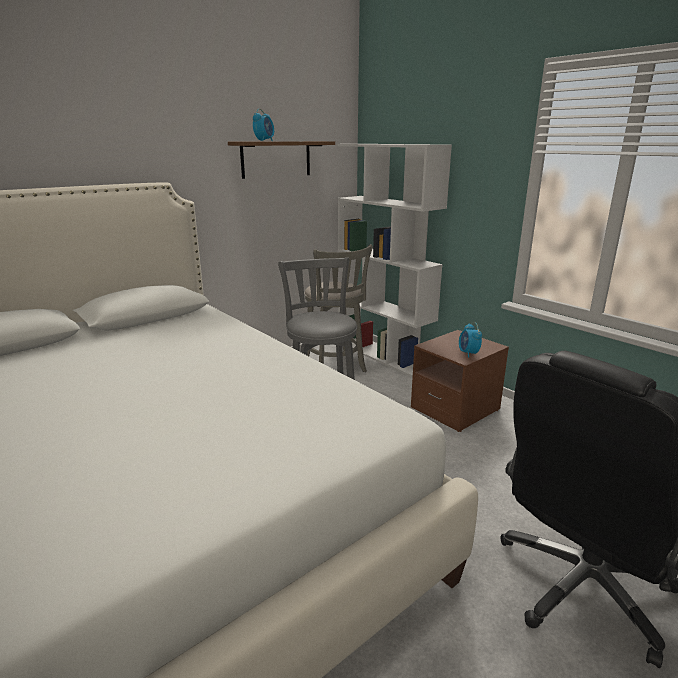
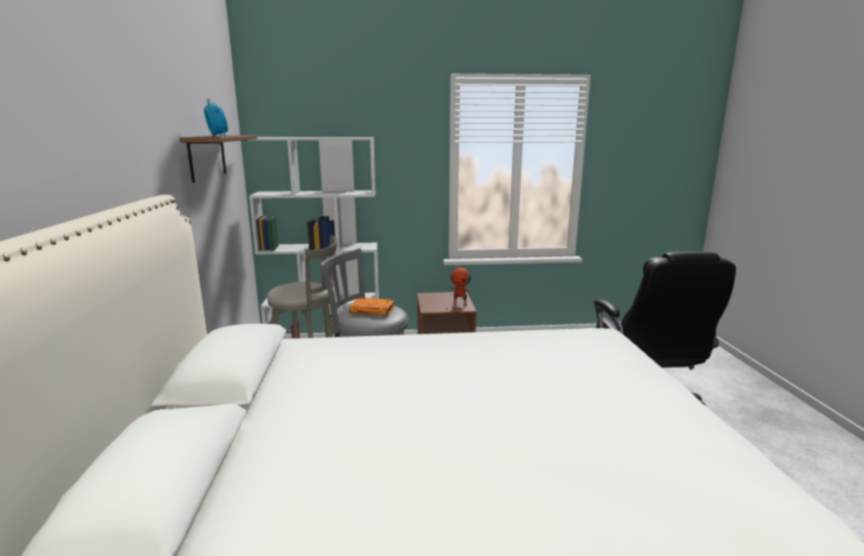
camera: 55 degrees left, 5 degrees down
alarm clock [459,322,482,358] -> toy robot [449,264,472,306]
none -> orange book [349,297,395,316]

